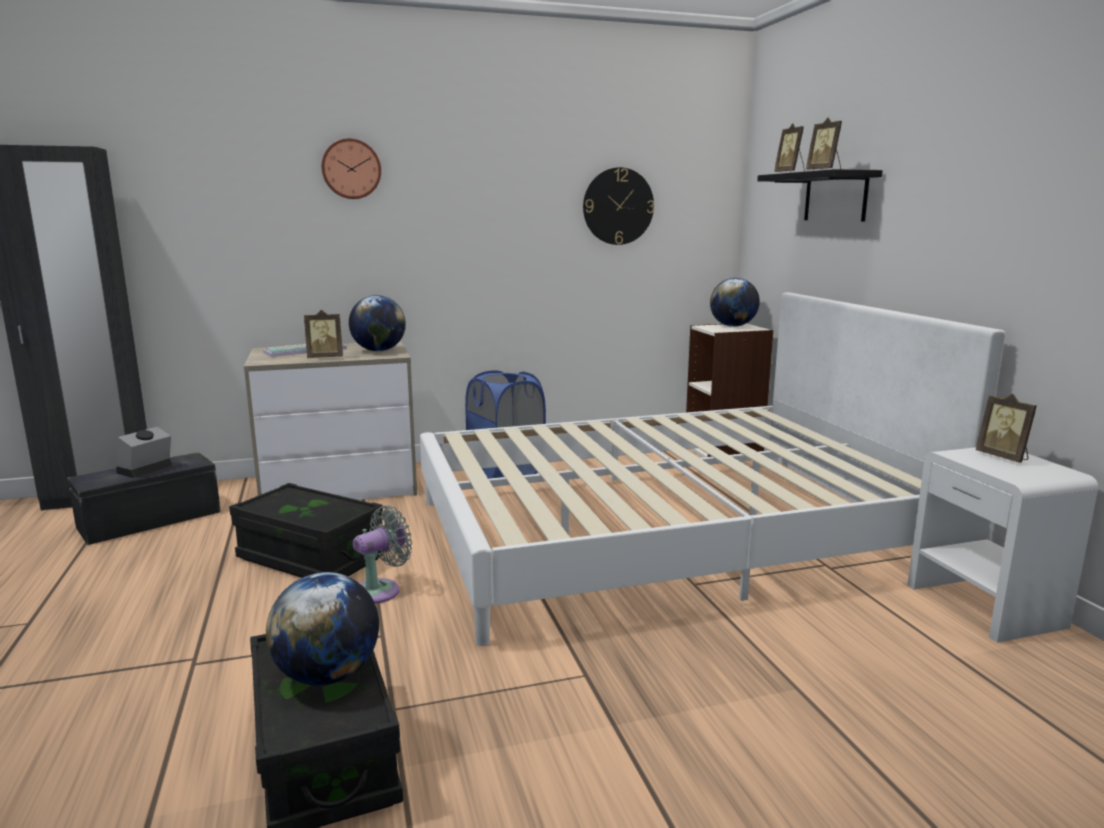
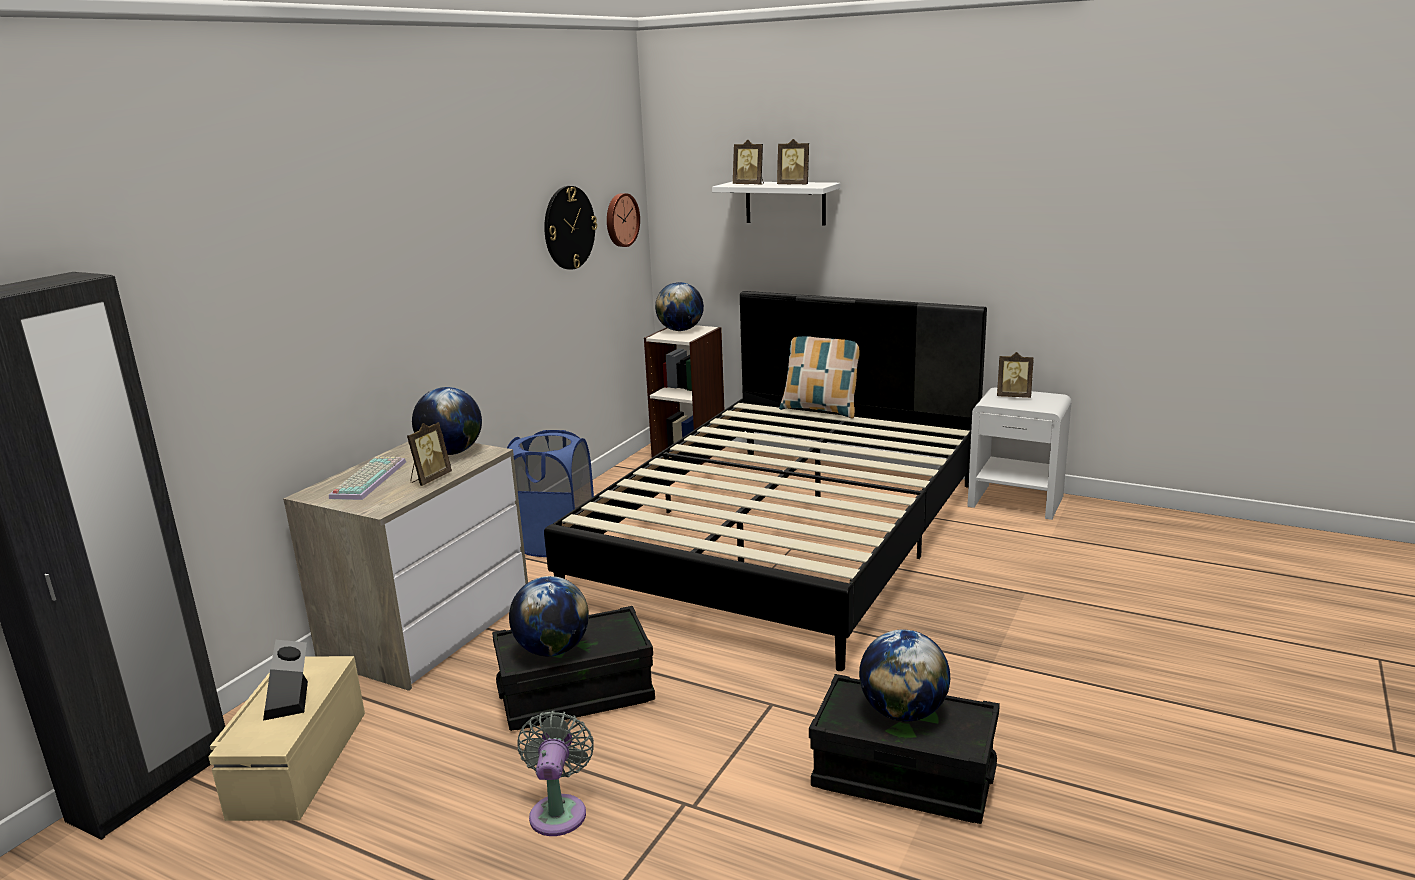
camera: 45 degrees left, 5 degrees up
black storage box [67,452,221,545] -> beige storage box [208,656,365,821]
wall clock [322,138,381,199] -> wall clock moved to [607,193,640,247]
grey fan [353,505,412,604] -> grey fan moved to [517,711,594,836]
white bed [420,292,1005,646] -> black bed [544,291,987,671]
black shelf [757,169,883,221] -> white shelf [712,181,841,225]
none -> globe [509,576,589,656]
none -> pillow [779,336,860,418]

